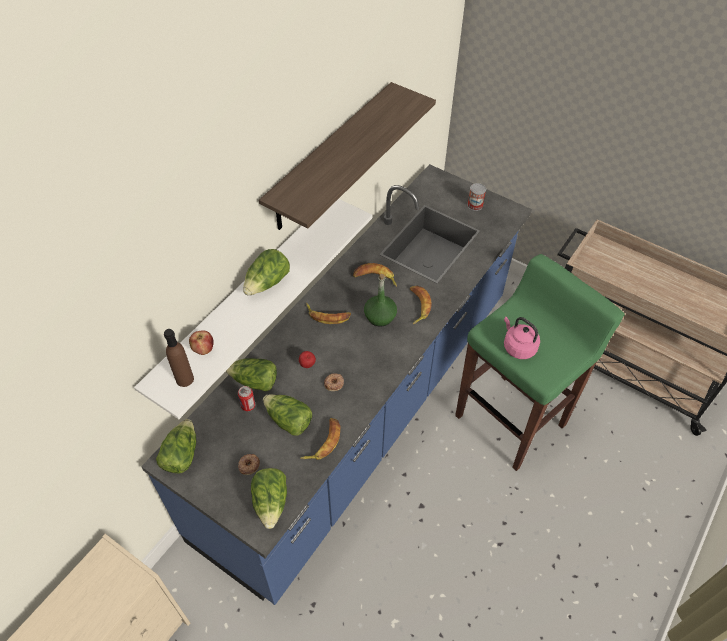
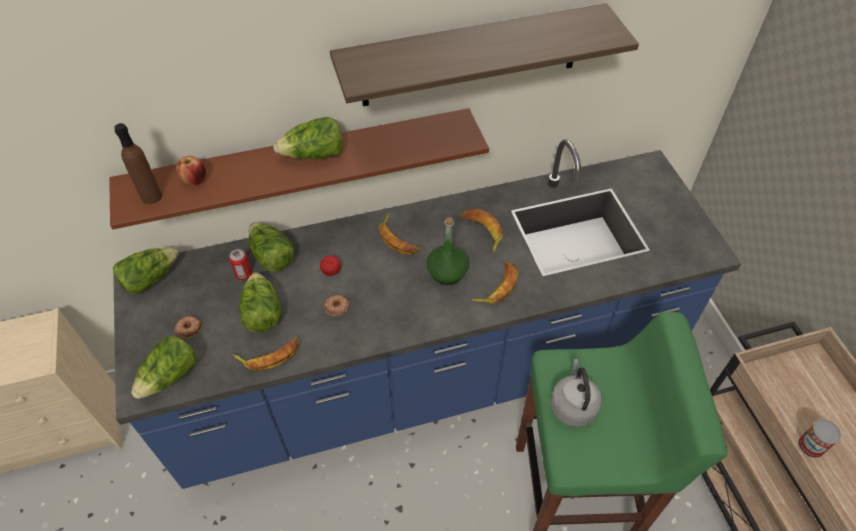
camera: 40 degrees right, 0 degrees up
white shelf [134,199,372,419] -> brown shelf [109,108,489,229]
can [467,183,486,211] -> can moved to [798,419,841,458]
pink kettle [504,317,540,359] -> grey kettle [551,359,602,427]

